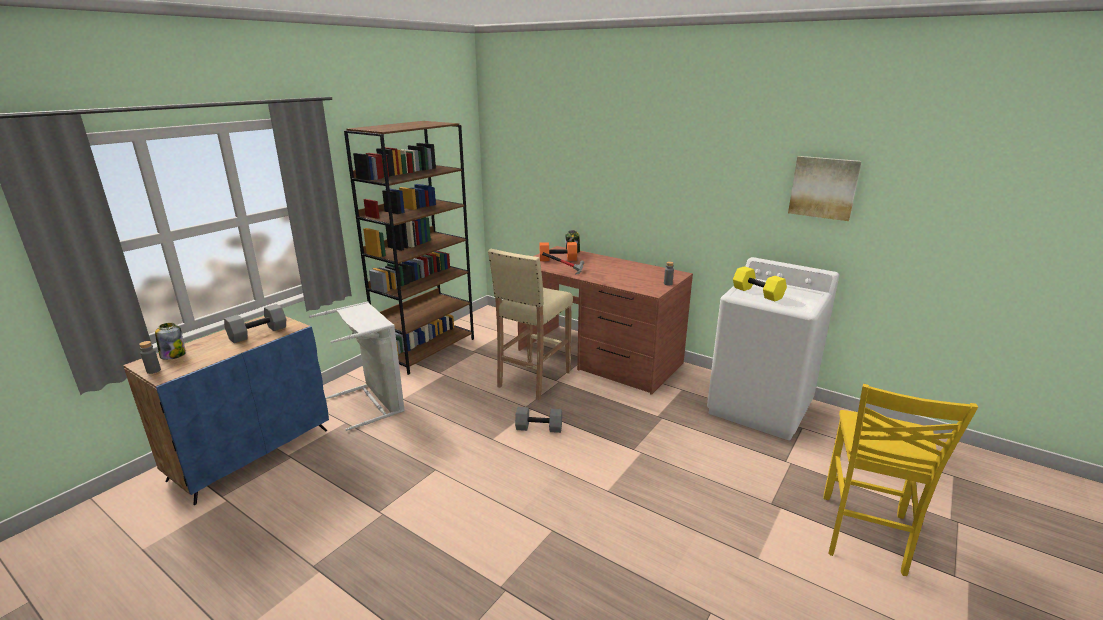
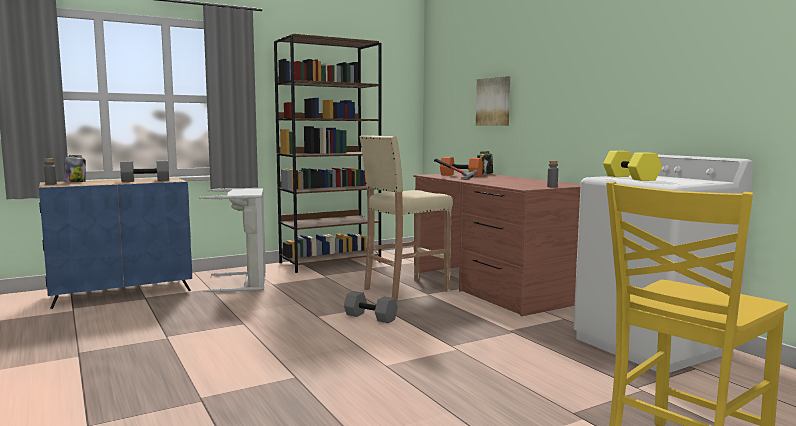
camera: 25 degrees right, 15 degrees down
picture [788,156,862,221] -> picture moved to [476,76,510,126]

